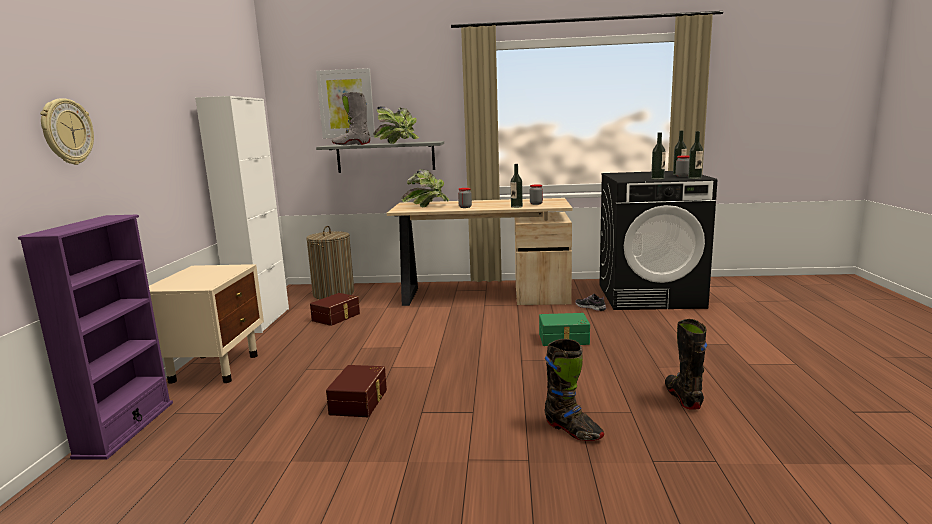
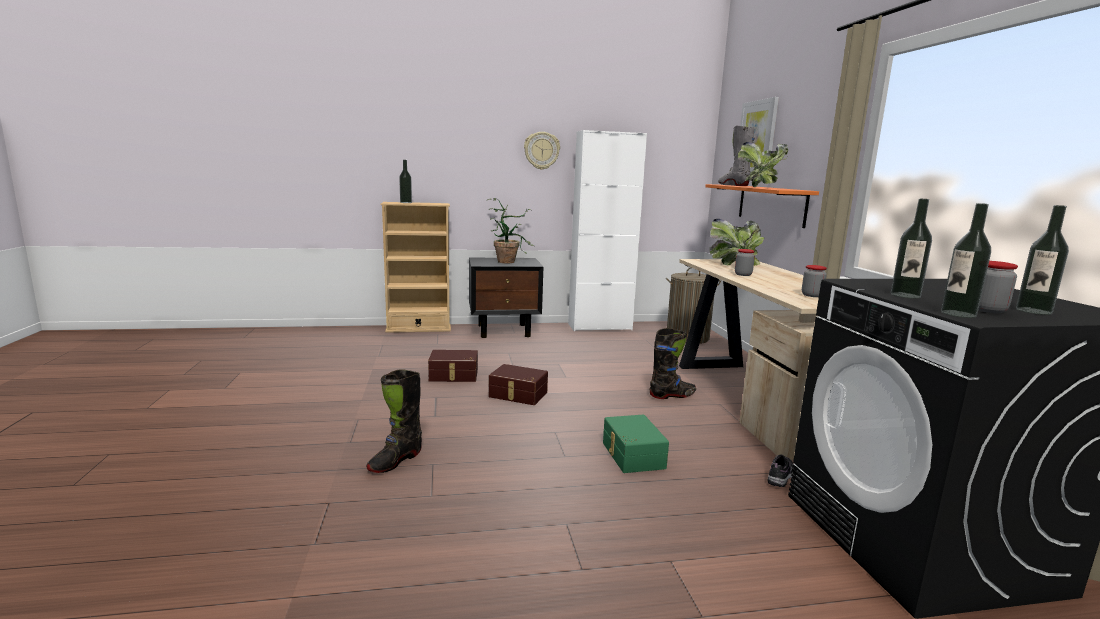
camera: 75 degrees right, 0 degrees up
purple bookcase [18,215,173,460] -> beige bookcase [381,202,451,333]
wall clock [40,98,94,165] -> wall clock moved to [524,132,560,170]
beige nightstand [149,264,264,384] -> black nightstand [469,258,543,338]
brown storage box [310,293,360,326] -> brown storage box moved to [488,364,548,405]
grey shelf [316,141,444,173] -> orange shelf [705,184,819,228]
bottle [511,164,523,208] -> bottle moved to [399,160,412,203]
black boot [665,319,707,410] -> black boot moved to [650,328,696,399]
none -> potted plant [488,198,534,263]

